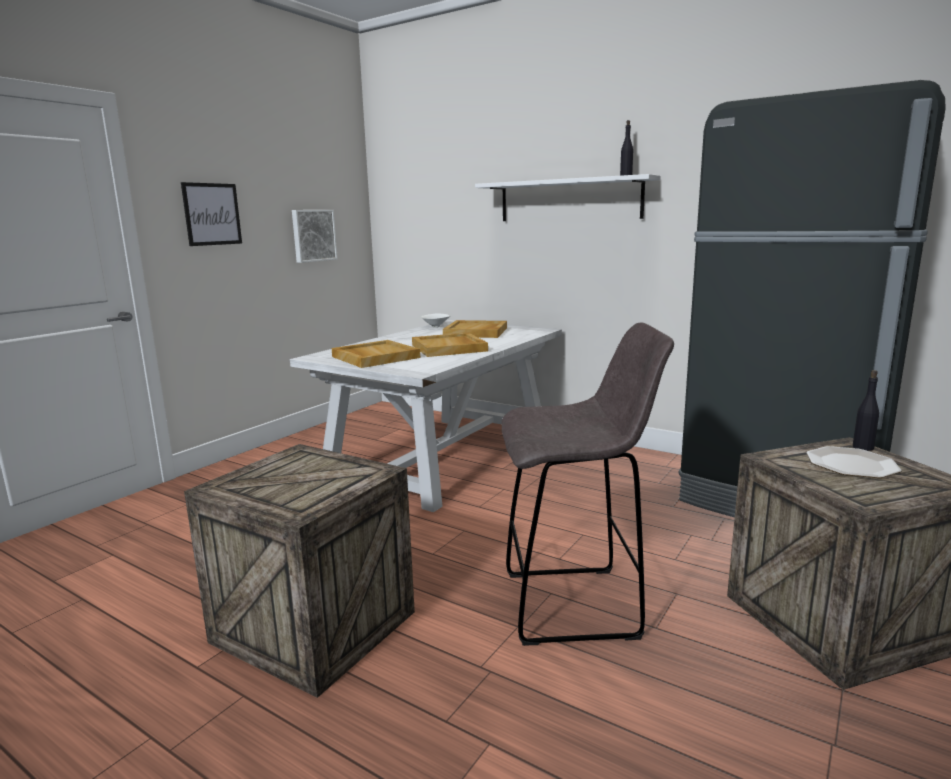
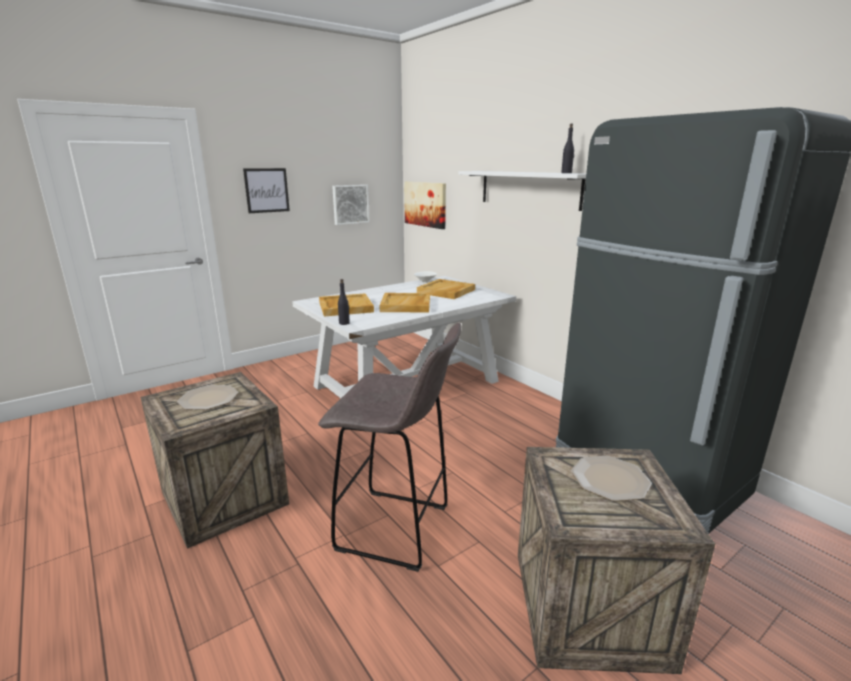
camera: 20 degrees right, 5 degrees up
black bottle [853,370,879,451] -> black bottle moved to [338,279,350,325]
none -> plate [177,385,238,410]
none -> picture [404,181,446,229]

